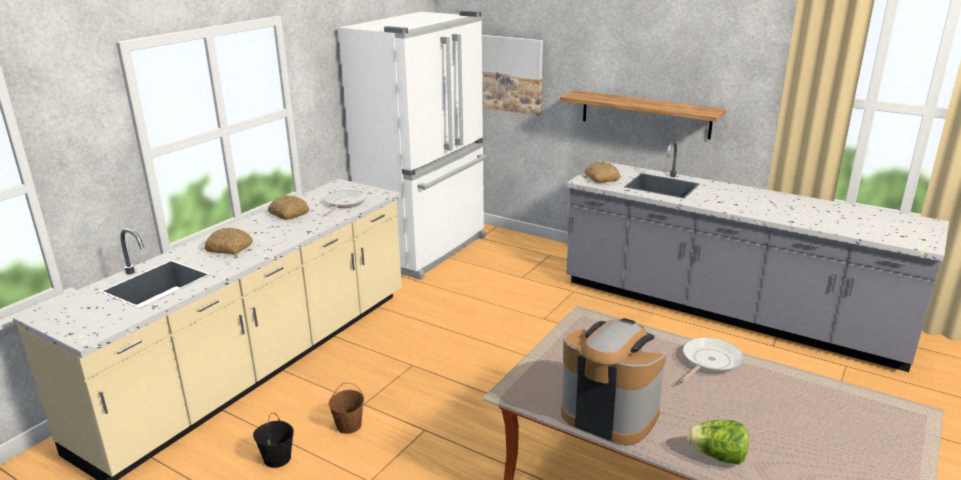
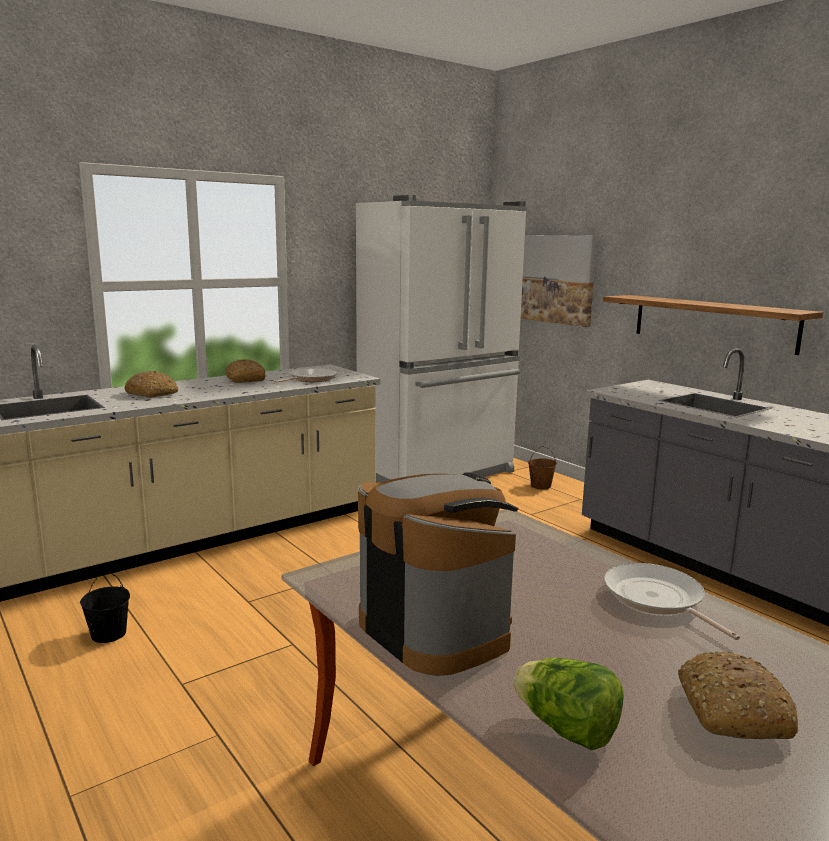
camera: 20 degrees right, 10 degrees down
brown bucket [328,383,364,434] -> brown bucket moved to [528,446,557,489]
bread [585,162,620,183] -> bread moved to [678,652,799,739]
frying pan [680,337,744,383] -> frying pan turned 90 degrees counterclockwise [604,563,740,640]

